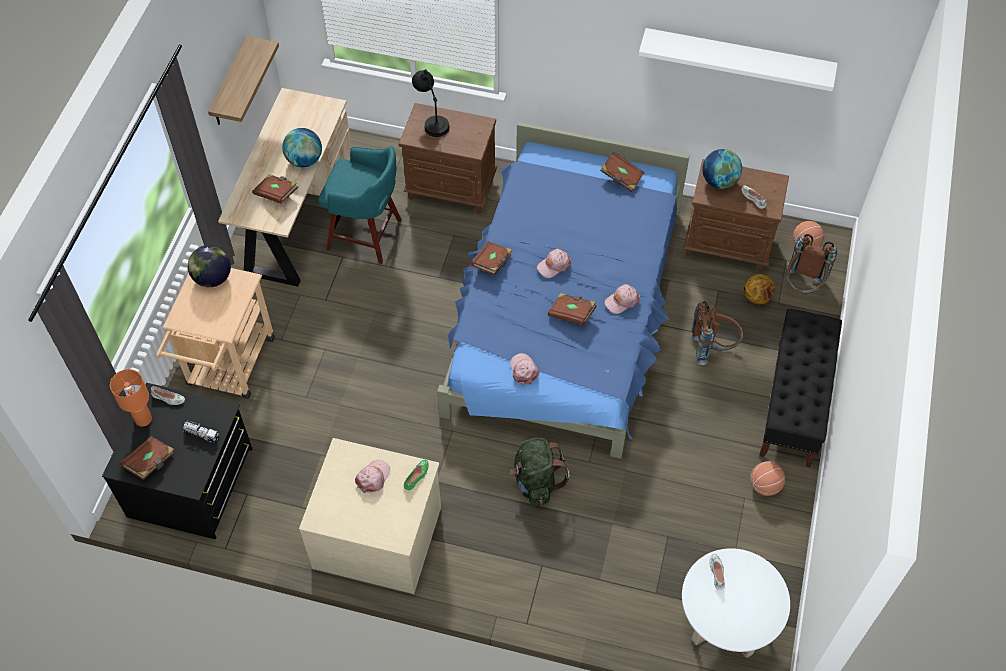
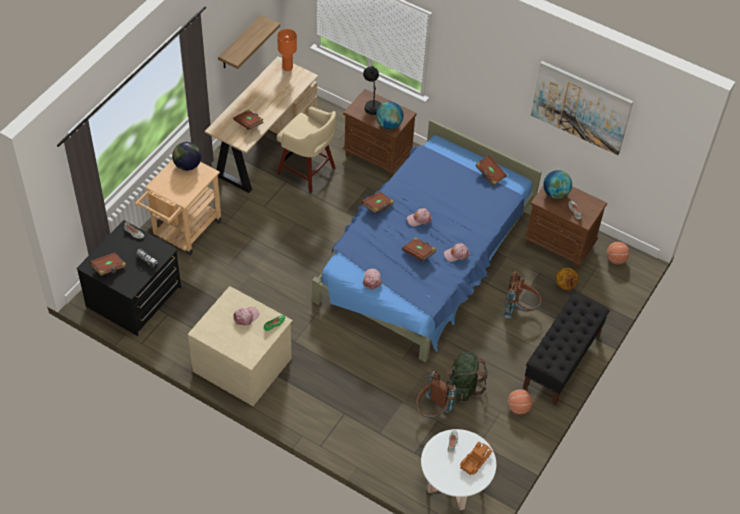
camera: 15 degrees right, 5 degrees down
orange table lamp [110,369,152,427] -> orange table lamp moved to [277,29,297,71]
globe [282,128,322,168] -> globe moved to [376,102,404,129]
turquoise stool [318,146,402,264] -> beige stool [277,107,336,193]
green backpack [510,438,570,506] -> green backpack moved to [446,352,487,401]
white shelf [639,28,838,91] -> picture [531,61,633,155]
brown backpack [786,234,837,294] -> brown backpack moved to [416,371,457,418]
none -> toy truck [460,442,493,475]

